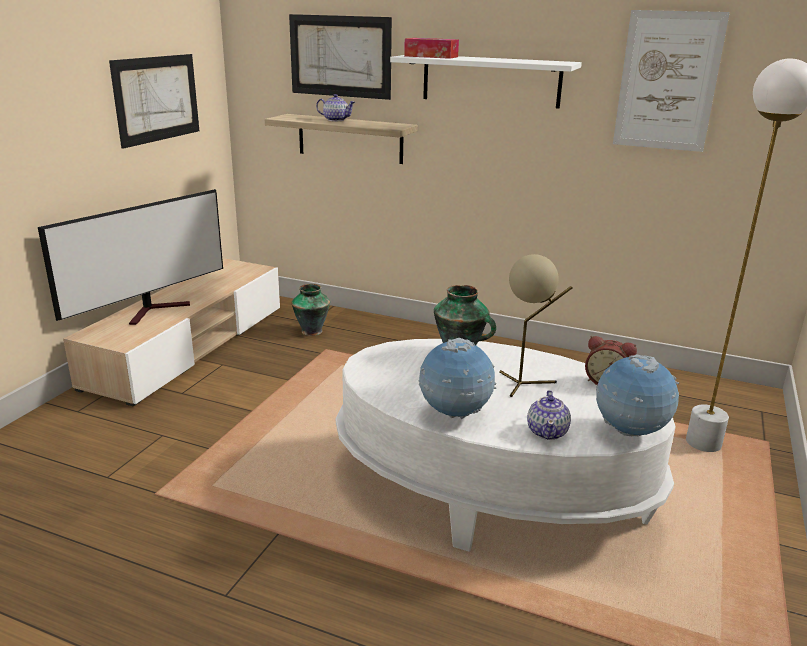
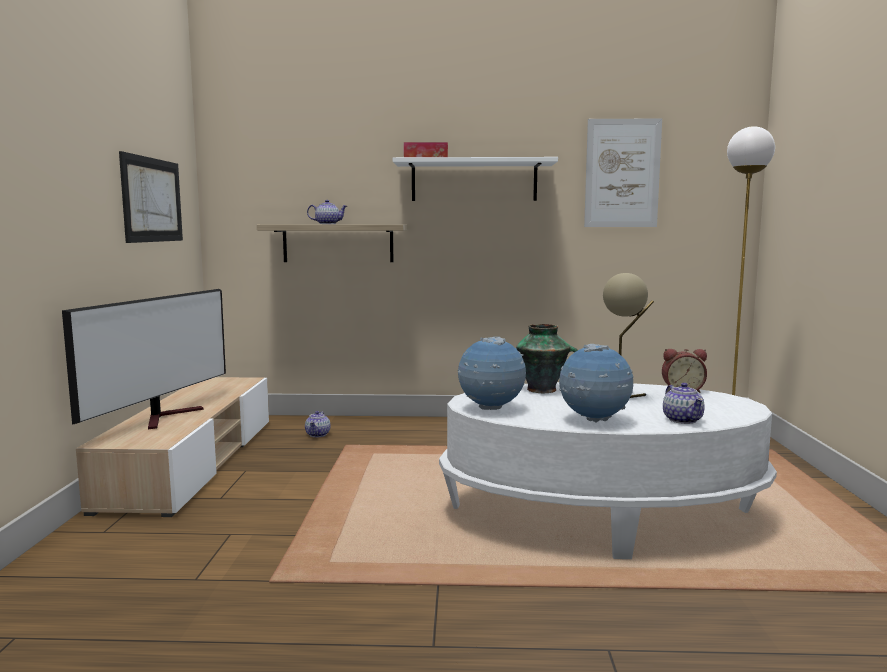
camera: 20 degrees left, 15 degrees down
picture [289,14,392,100] -> none
vase [292,284,330,336] -> teapot [305,411,330,437]
globe [596,354,679,436] -> globe moved to [457,337,526,410]

